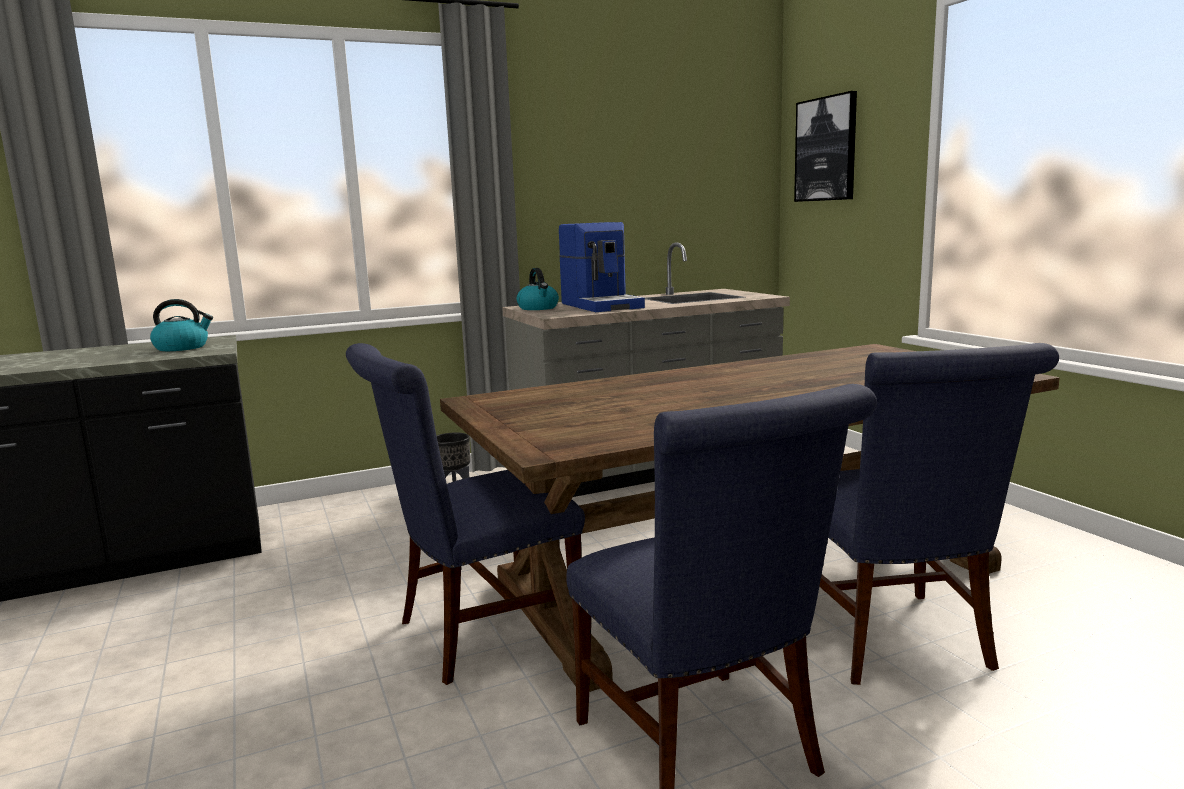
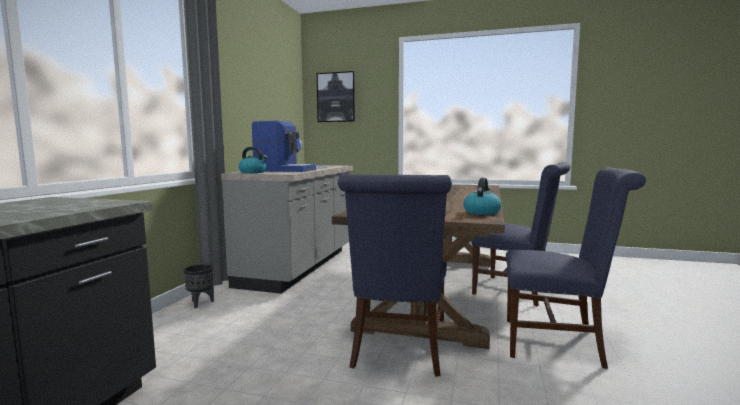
camera: 50 degrees left, 5 degrees down
kettle [150,299,213,351] -> kettle moved to [463,178,501,215]

